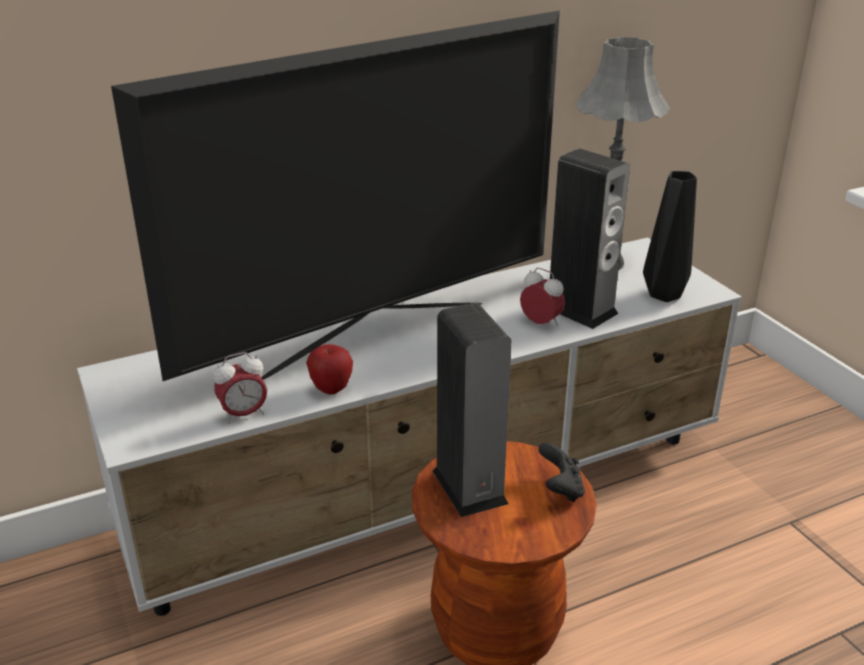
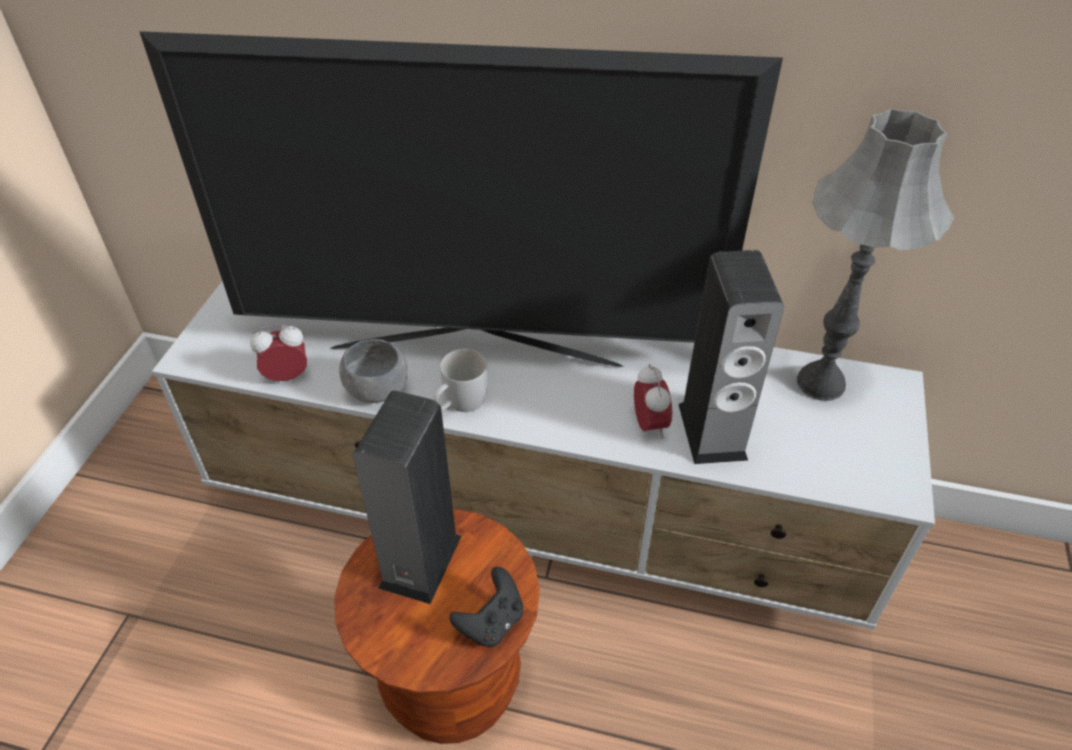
camera: 40 degrees right, 15 degrees up
alarm clock [213,352,267,423] -> alarm clock turned 150 degrees clockwise [250,324,307,381]
apple [306,344,353,395] -> grey bowl [339,339,408,403]
black vase [643,171,697,302] -> none
none -> white mug [433,349,488,412]

